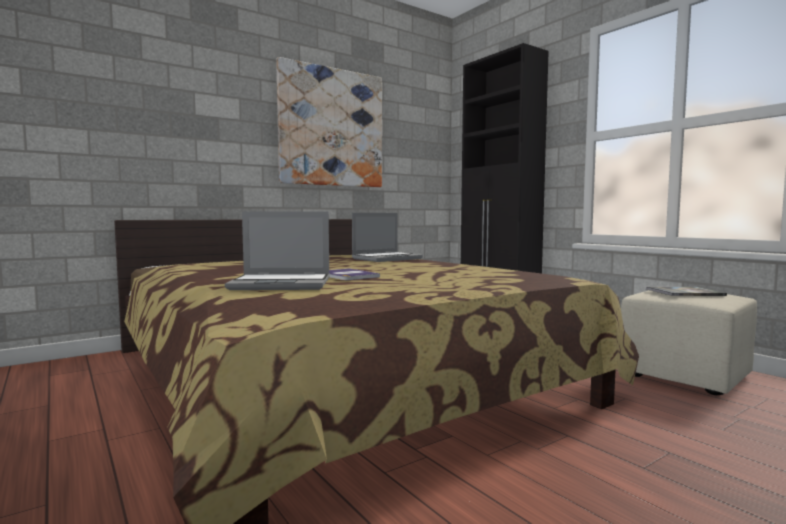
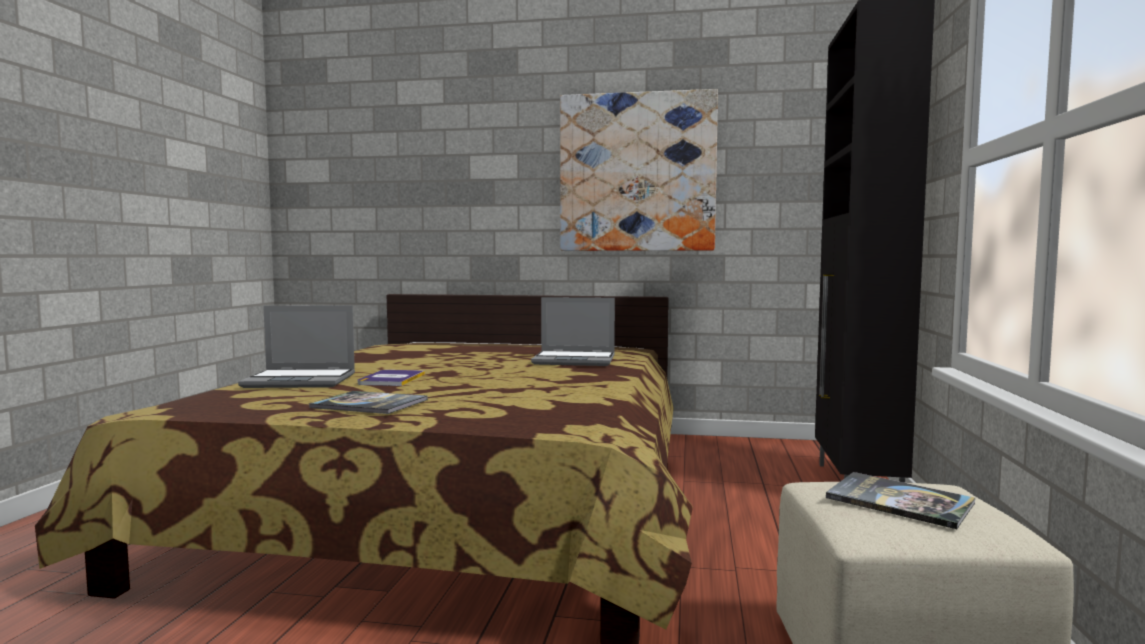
camera: 45 degrees right, 0 degrees up
laptop [225,212,330,290] -> laptop turned 45 degrees counterclockwise [238,305,355,388]
none -> book [309,391,428,414]

